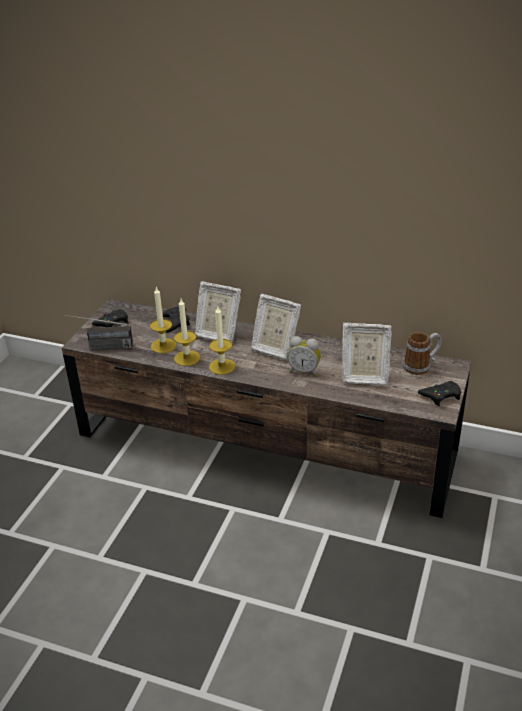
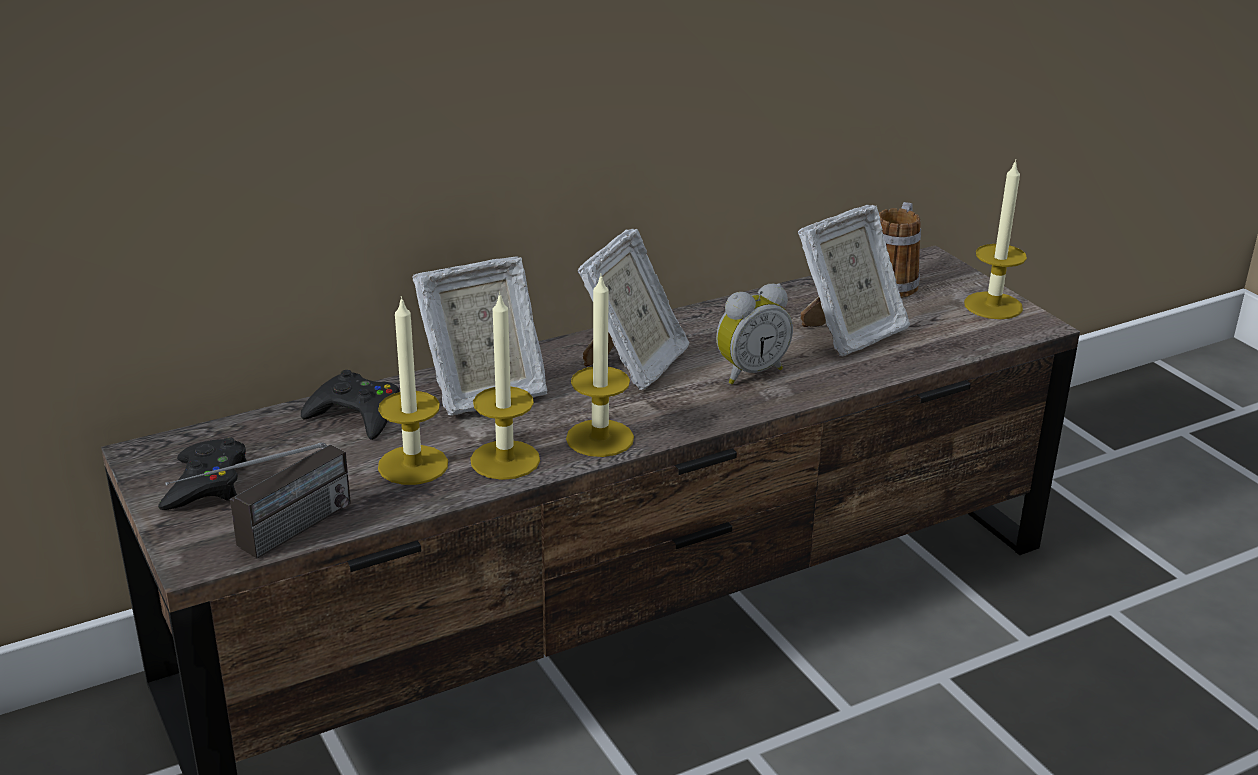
camera: 50 degrees left, 5 degrees down
picture frame [251,294,301,360] -> picture frame turned 45 degrees counterclockwise [578,229,690,390]
black game controller [418,381,461,406] -> candle [964,160,1027,319]

